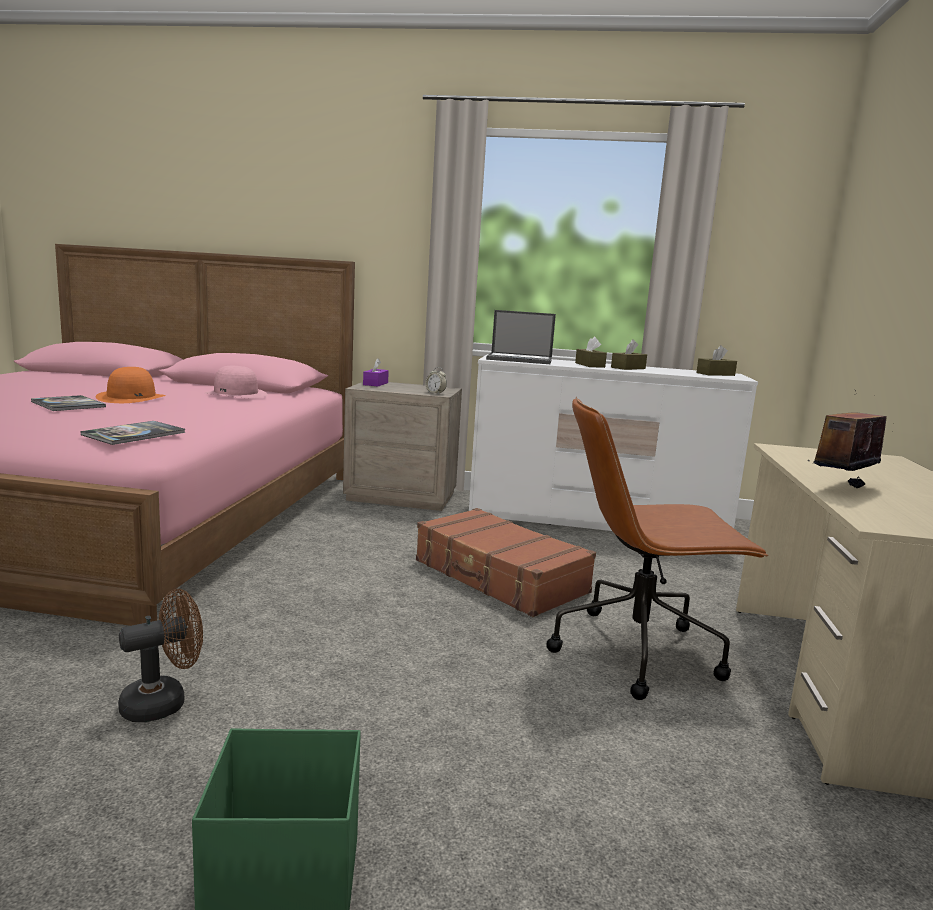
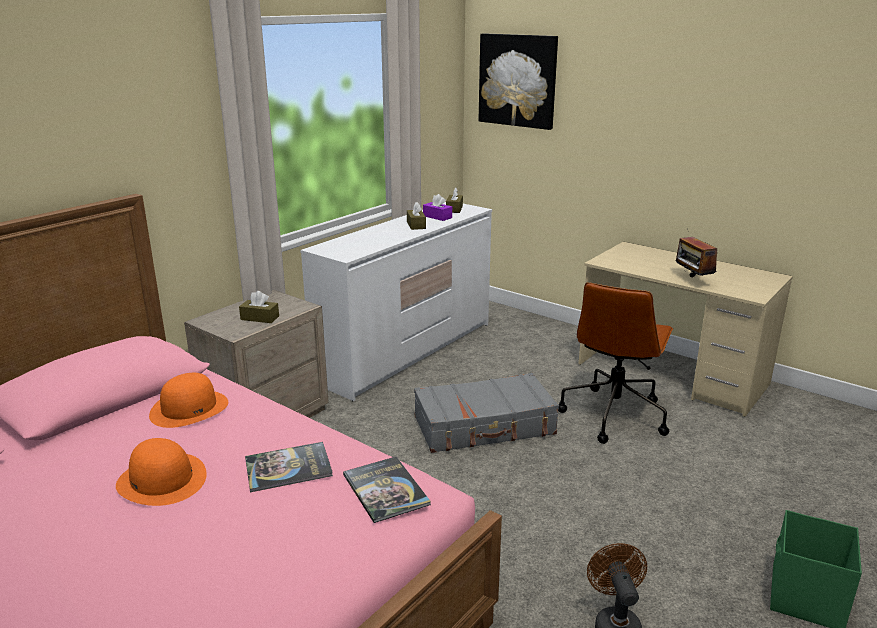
camera: 60 degrees left, 10 degrees up
book [30,395,106,411] -> book moved to [245,442,333,492]
pink hat [205,366,268,398] -> orange hat [149,373,228,428]
purple tissue box [363,358,389,386] -> purple tissue box moved to [423,194,452,221]
brown suitcase [416,508,596,617] -> grey suitcase [414,373,559,453]
alarm clock [425,367,447,394] -> none
laptop [486,310,556,364] -> none
brown tissue box [575,337,607,368] -> brown tissue box moved to [239,291,279,323]
none -> picture [479,33,558,130]

